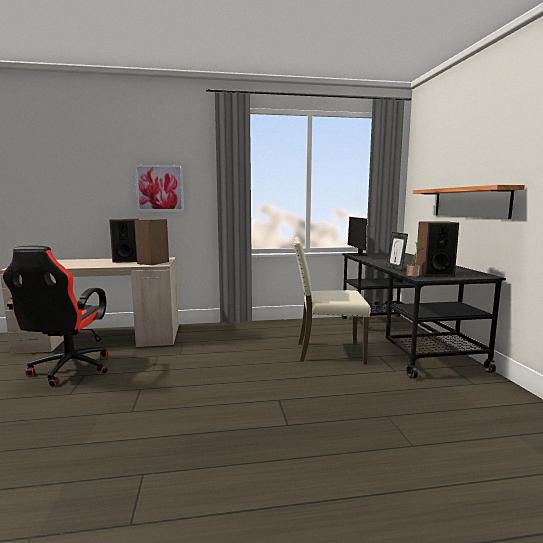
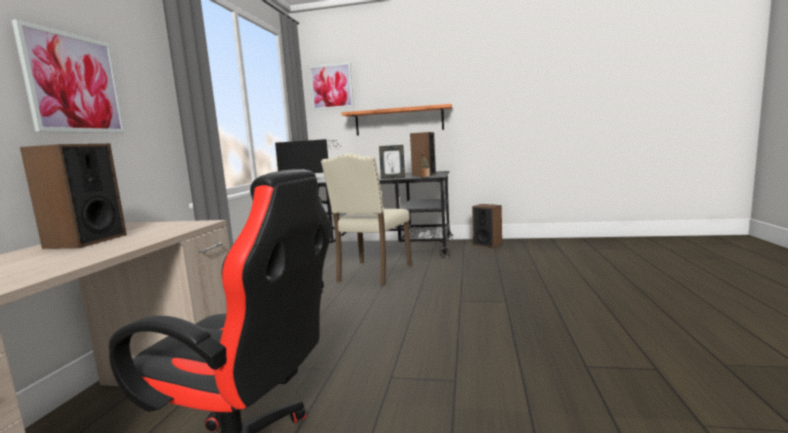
camera: 70 degrees left, 0 degrees up
speaker [135,219,169,265] -> speaker moved to [472,204,502,248]
none -> picture [309,62,354,110]

